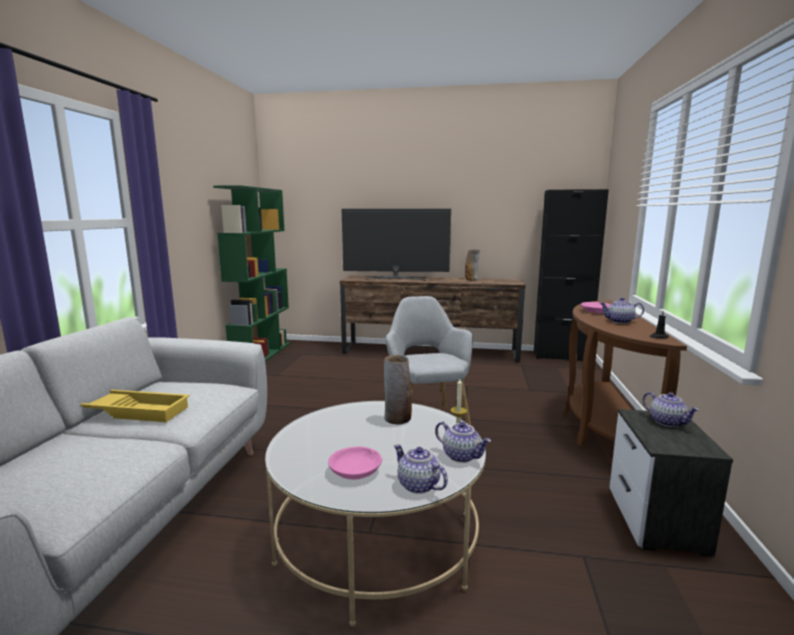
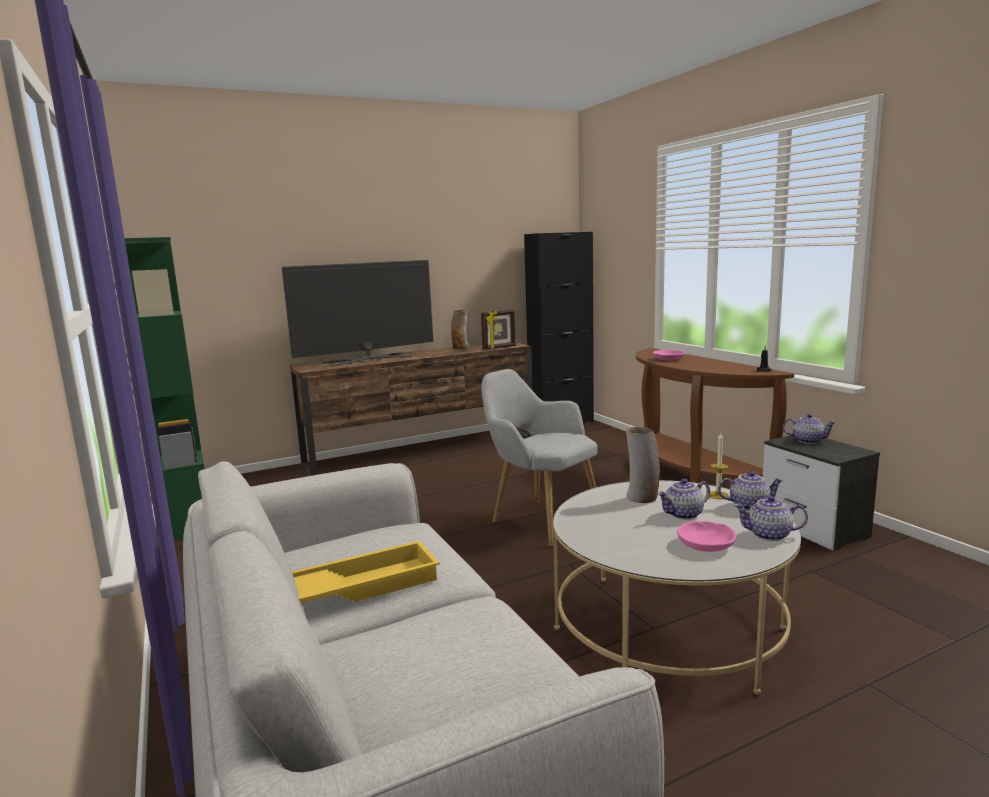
camera: 35 degrees left, 0 degrees up
teapot [600,297,644,324] -> teapot moved to [658,479,710,520]
none -> picture frame [481,310,516,350]

